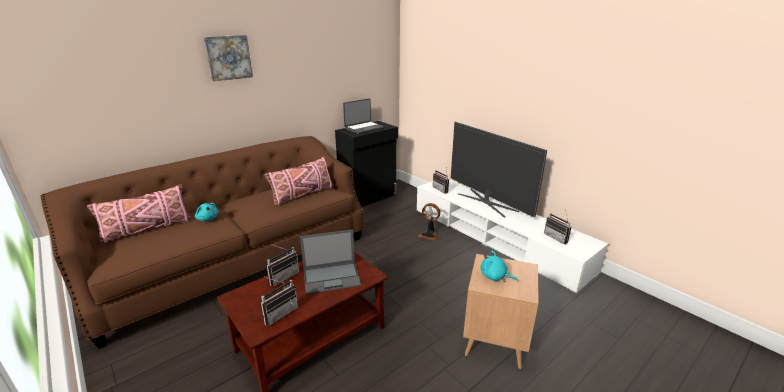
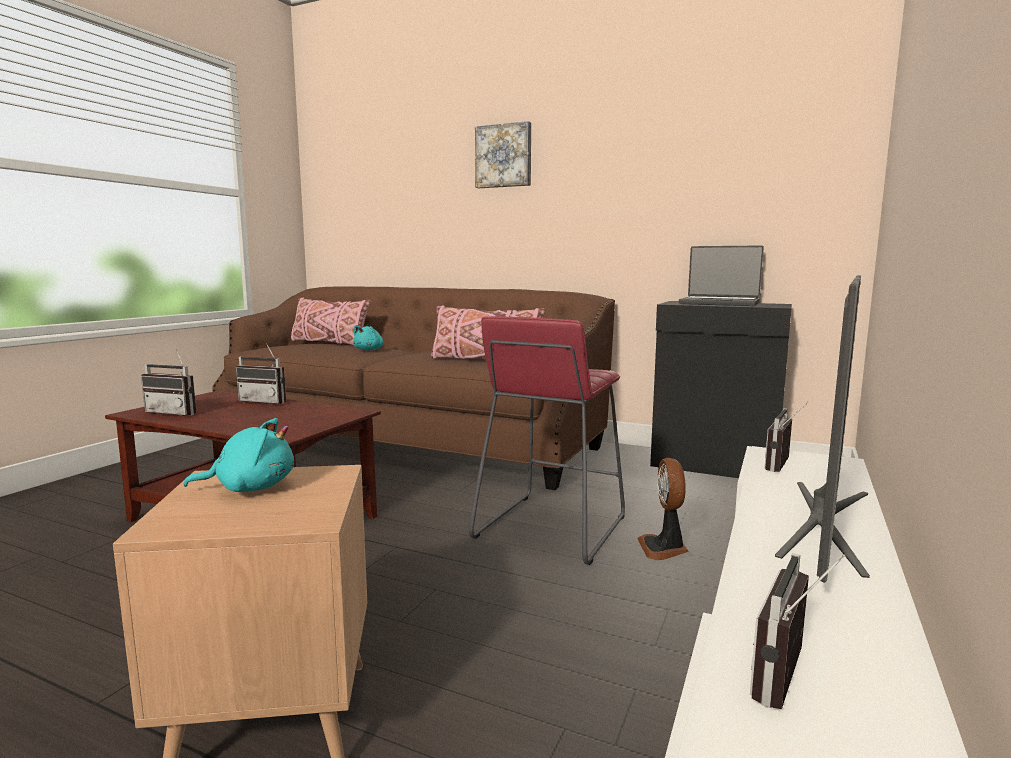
camera: 65 degrees right, 15 degrees down
laptop [300,230,361,294] -> none
turquoise plush toy [481,250,518,282] -> turquoise plush toy turned 75 degrees clockwise [184,418,294,492]
none -> red stool [469,316,625,565]

